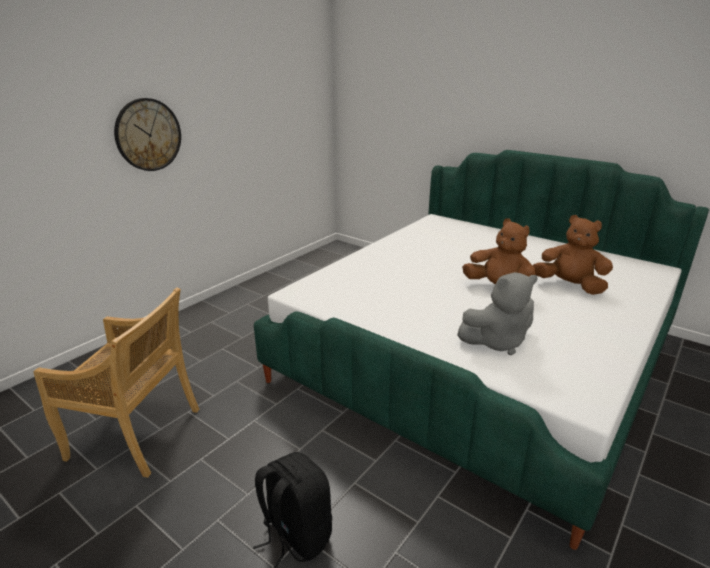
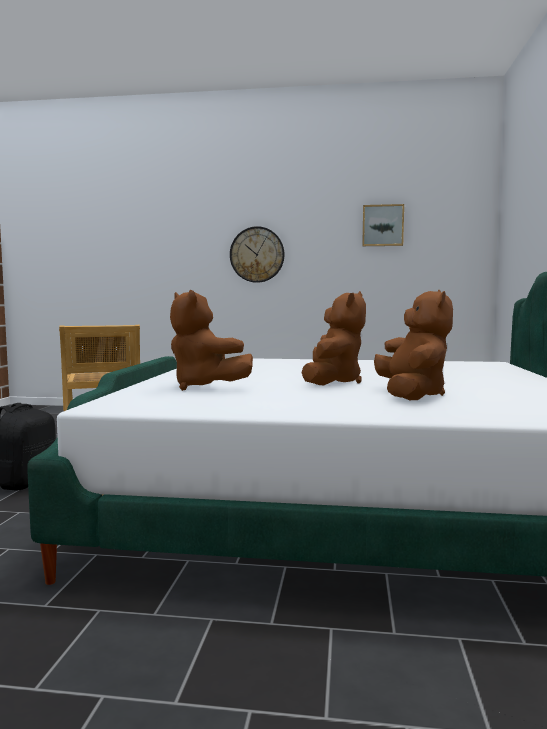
camera: 60 degrees right, 20 degrees down
grey plush toy [457,272,538,355] -> brown plush toy [170,290,253,391]
none -> picture [362,204,404,246]

